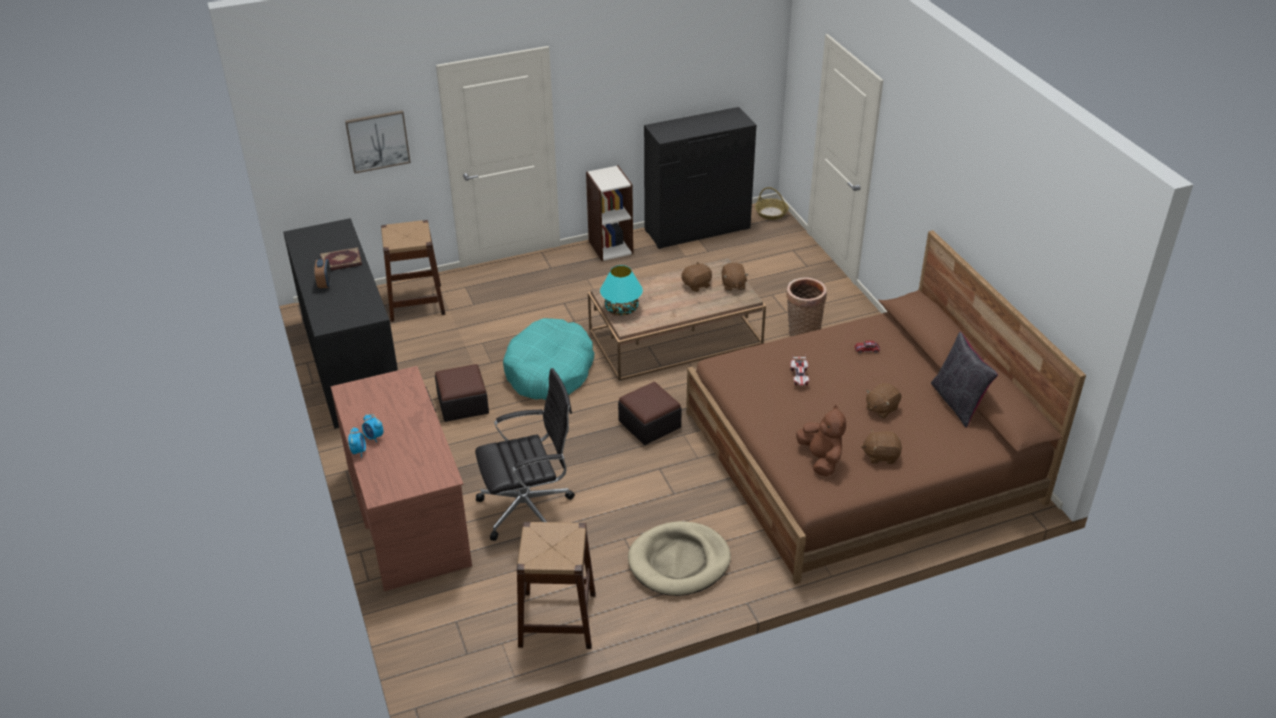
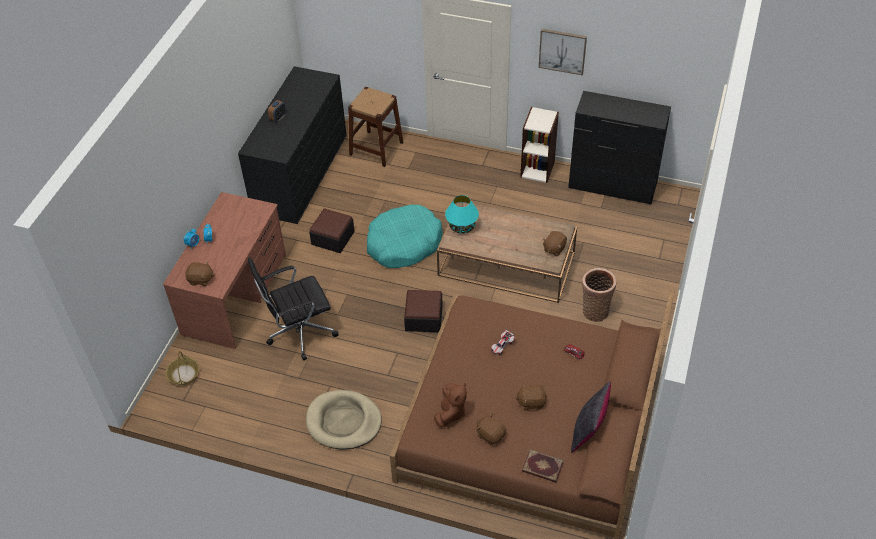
camera: 40 degrees right, 10 degrees up
book [320,247,362,270] -> book moved to [522,449,564,483]
picture [345,110,411,174] -> picture moved to [539,29,587,75]
black office chair [475,368,575,541] -> black office chair turned 135 degrees clockwise [248,257,338,360]
brown stool [517,522,596,649] -> none
brown plush toy [681,261,712,292] -> brown plush toy moved to [185,262,215,286]
basket [755,187,789,220] -> basket moved to [165,351,199,385]

